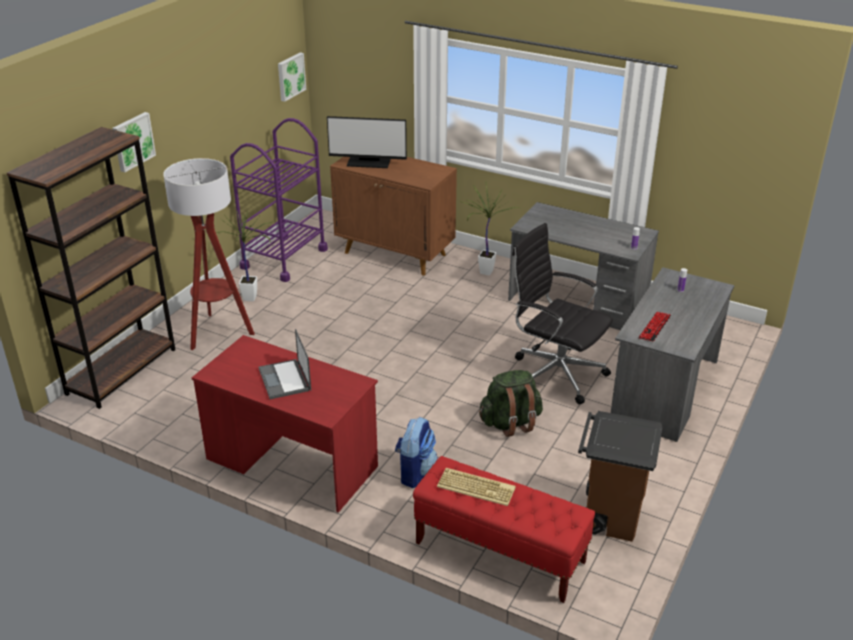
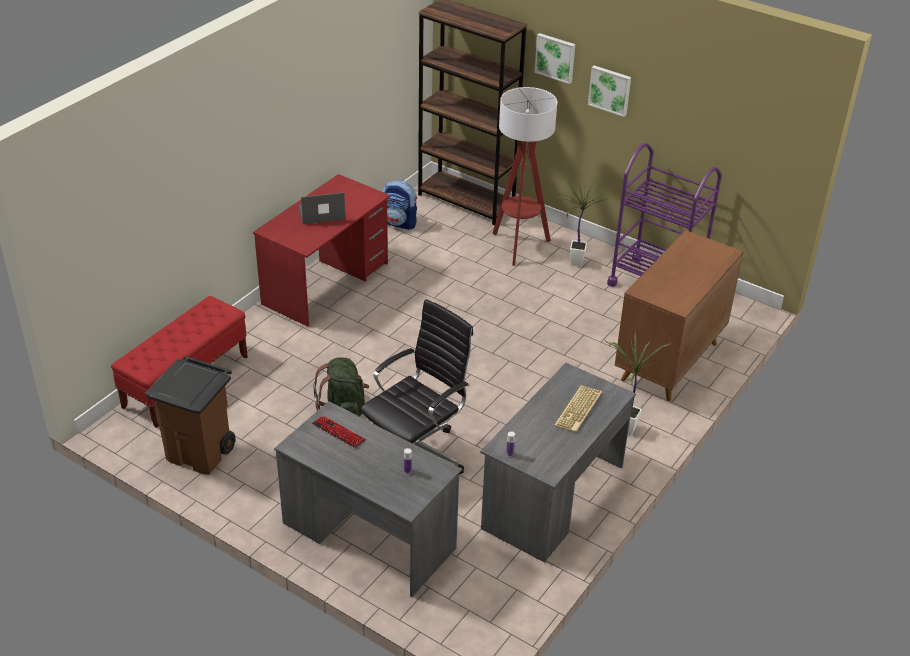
camera: 95 degrees right, 5 degrees up
picture [278,53,306,102] -> picture moved to [588,65,631,117]
monitor [327,116,407,168] -> none
backpack [395,417,438,488] -> backpack moved to [382,180,417,230]
keyboard [437,468,516,506] -> keyboard moved to [554,386,602,432]

